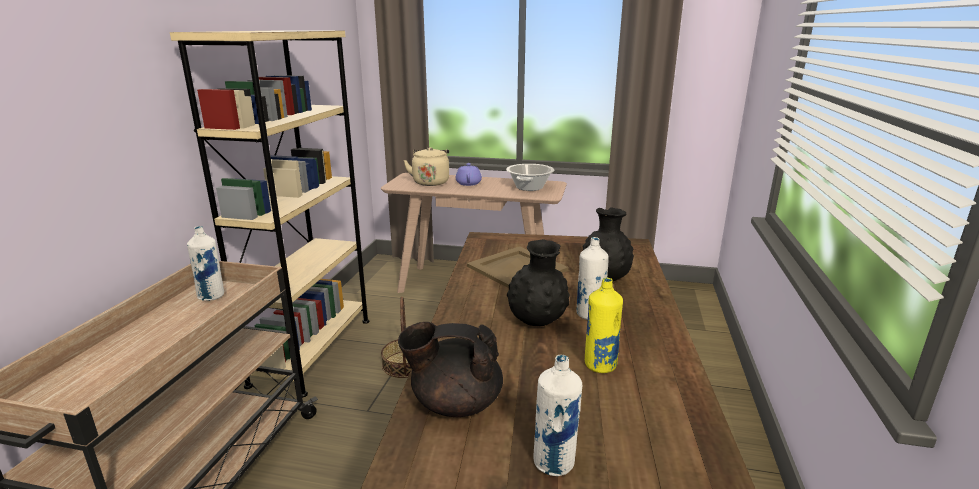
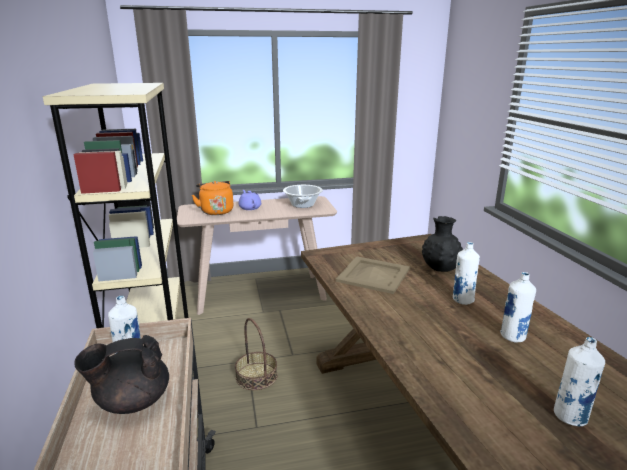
camera: 25 degrees left, 0 degrees up
black teapot [398,322,503,417] -> black teapot moved to [74,335,169,414]
beige kettle [403,147,449,186] -> orange kettle [192,181,233,215]
black vase [507,239,570,326] -> none
yellow bottle [585,278,623,373] -> white bottle [500,272,536,342]

